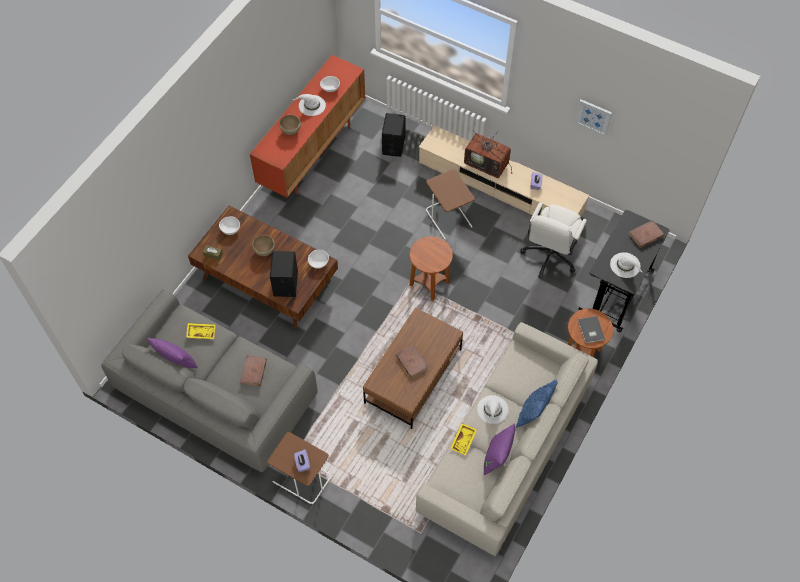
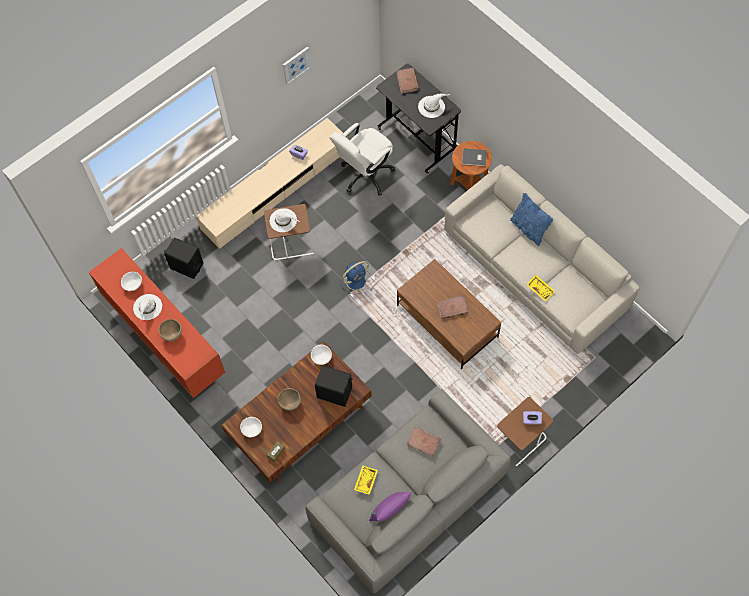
camera: 70 degrees left, 5 degrees up
brown side table [410,236,453,301] -> blue fan [340,261,370,294]
television [464,130,513,178] -> none
white hat [477,395,508,424] -> white hat moved to [270,208,300,232]
purple pillow [484,423,515,475] -> none
white office chair [520,202,587,278] -> white office chair turned 90 degrees clockwise [329,123,395,196]

